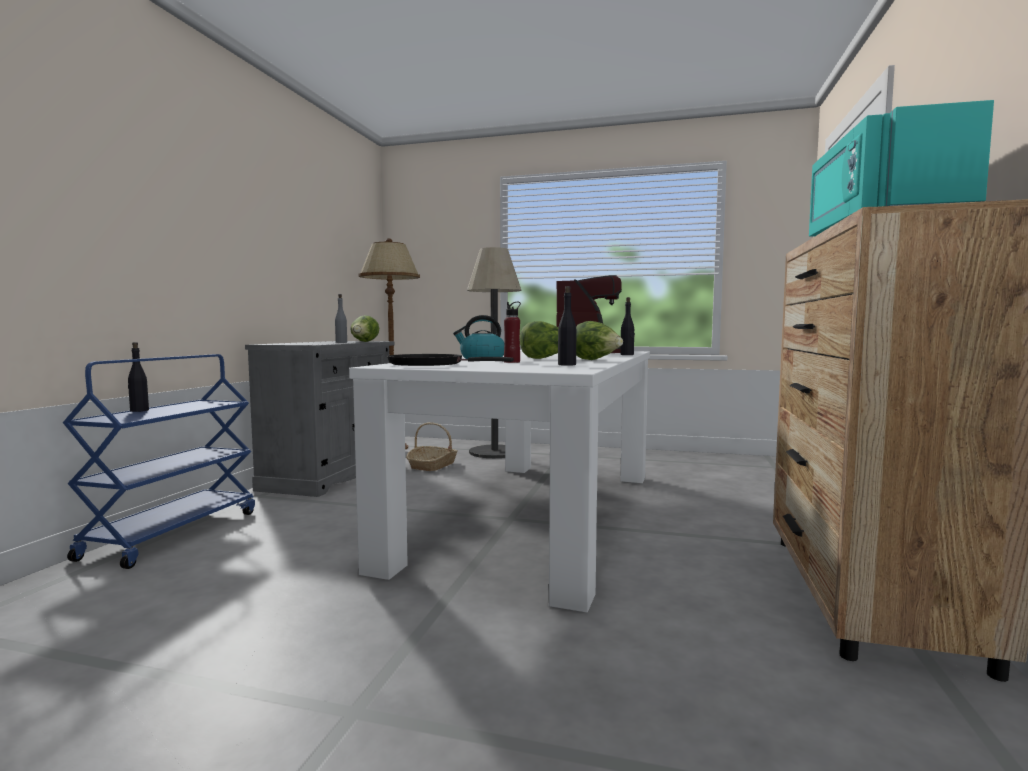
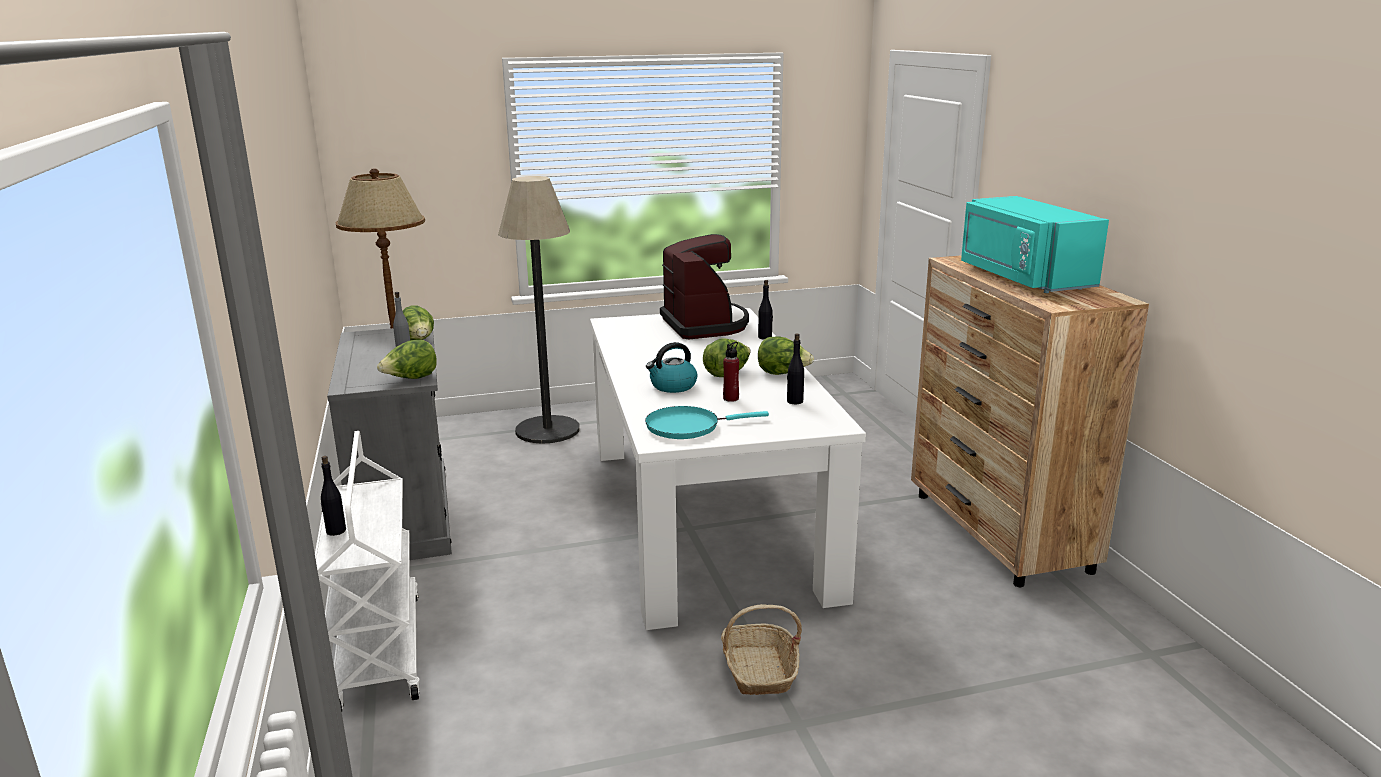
camera: 30 degrees left, 15 degrees up
blue cart [63,354,255,569] -> white cart [315,431,420,712]
black frying pan [387,354,513,366] -> turquoise frying pan [645,406,769,439]
basket [406,422,458,471] -> basket moved to [721,604,802,695]
none -> lettuce [377,340,437,379]

